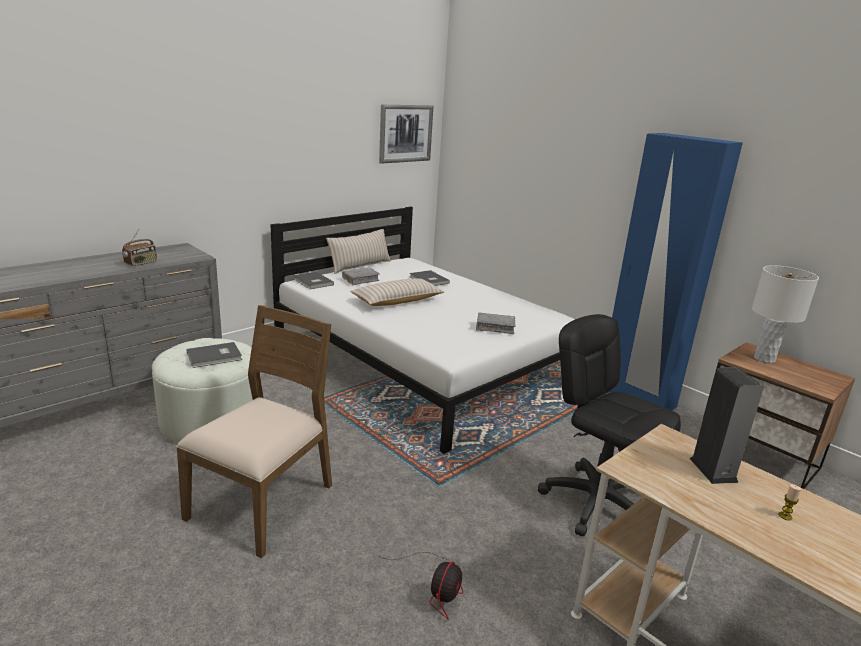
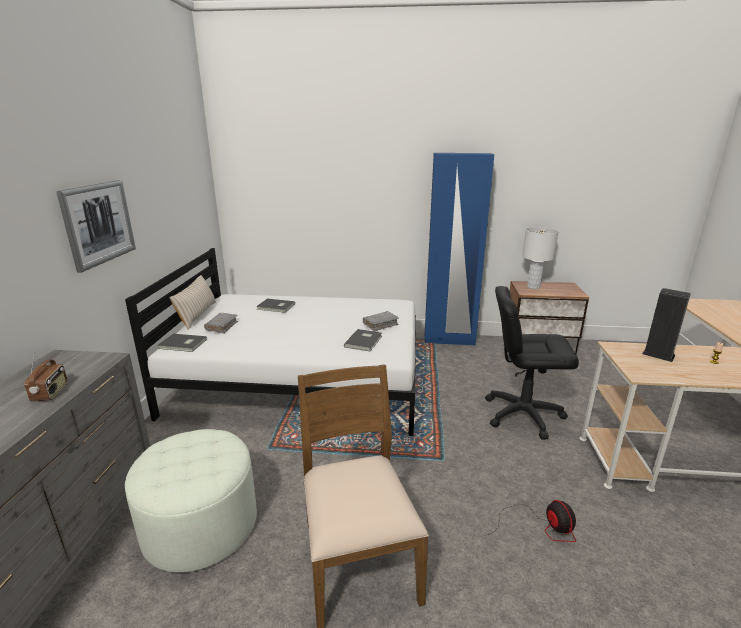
camera: 40 degrees left, 0 degrees up
grey book [187,342,242,368] -> grey book moved to [344,329,382,351]
beige pillow [350,278,444,306] -> none
picture [379,105,433,164] -> picture moved to [56,180,136,273]

